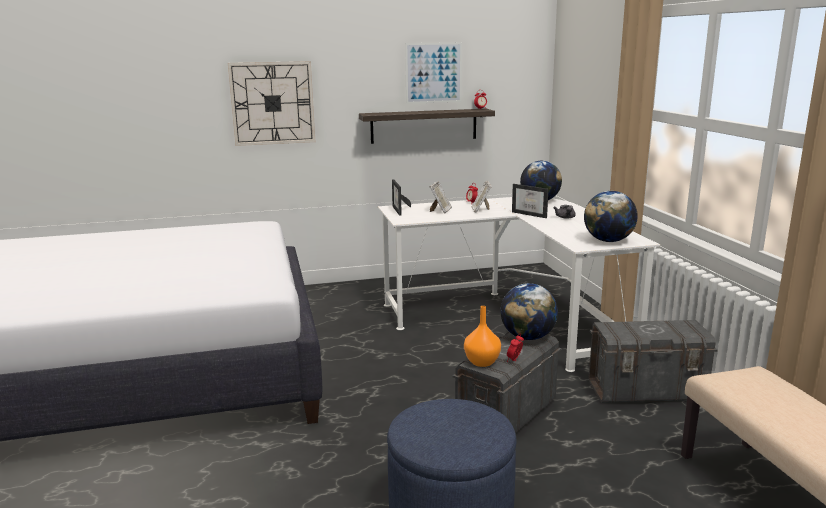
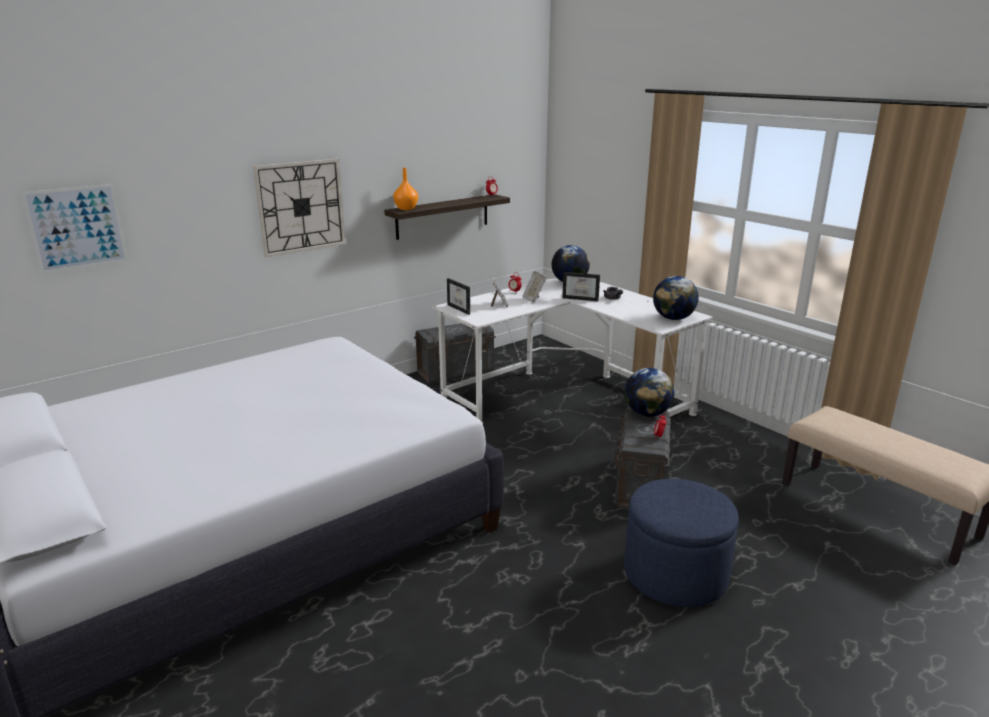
camera: 25 degrees left, 5 degrees up
picture [405,42,462,104] -> picture moved to [21,184,128,274]
orange vase [464,306,501,367] -> orange vase moved to [393,168,418,210]
grey storage box [589,320,718,403] -> grey storage box moved to [414,323,496,384]

